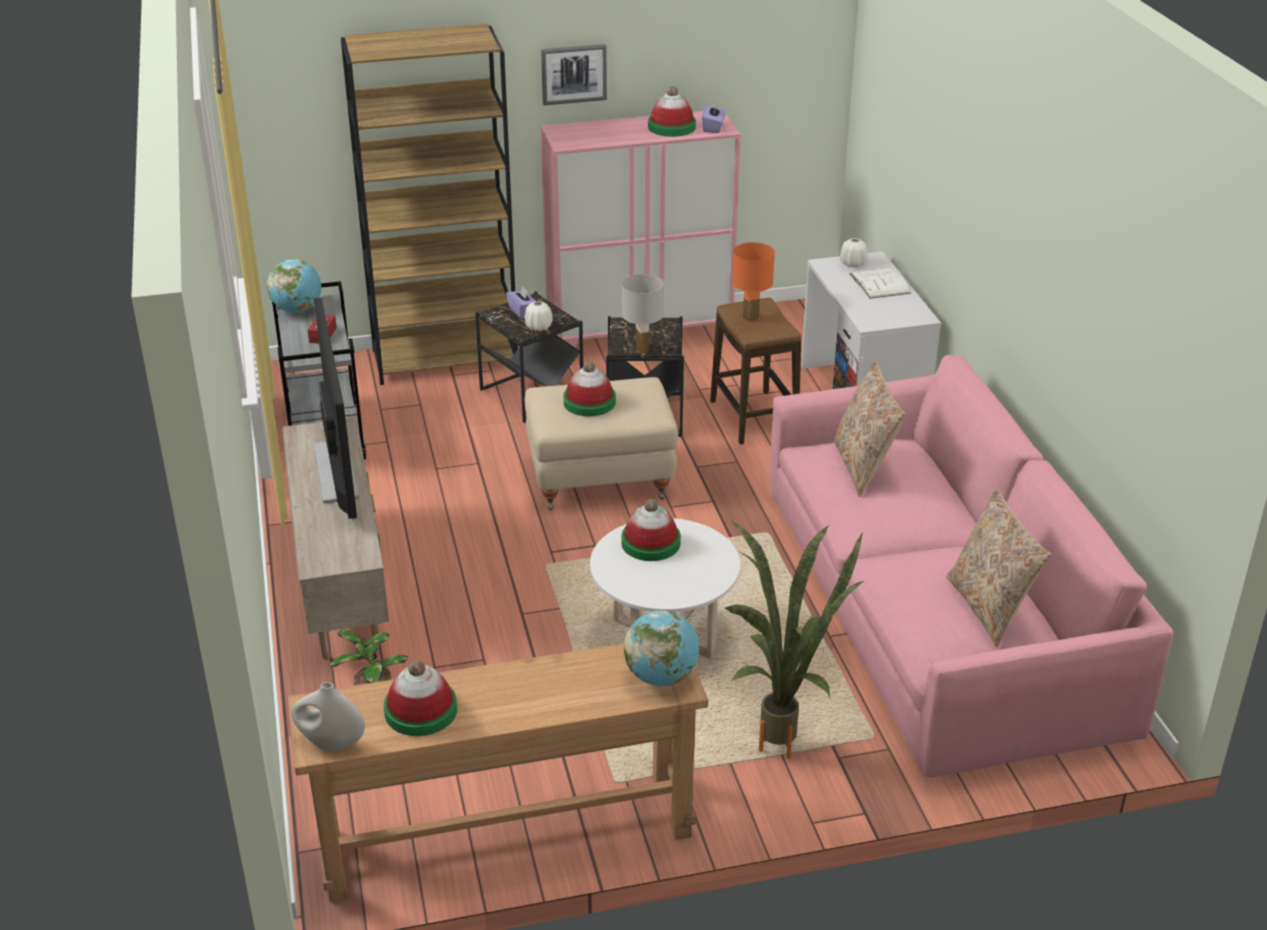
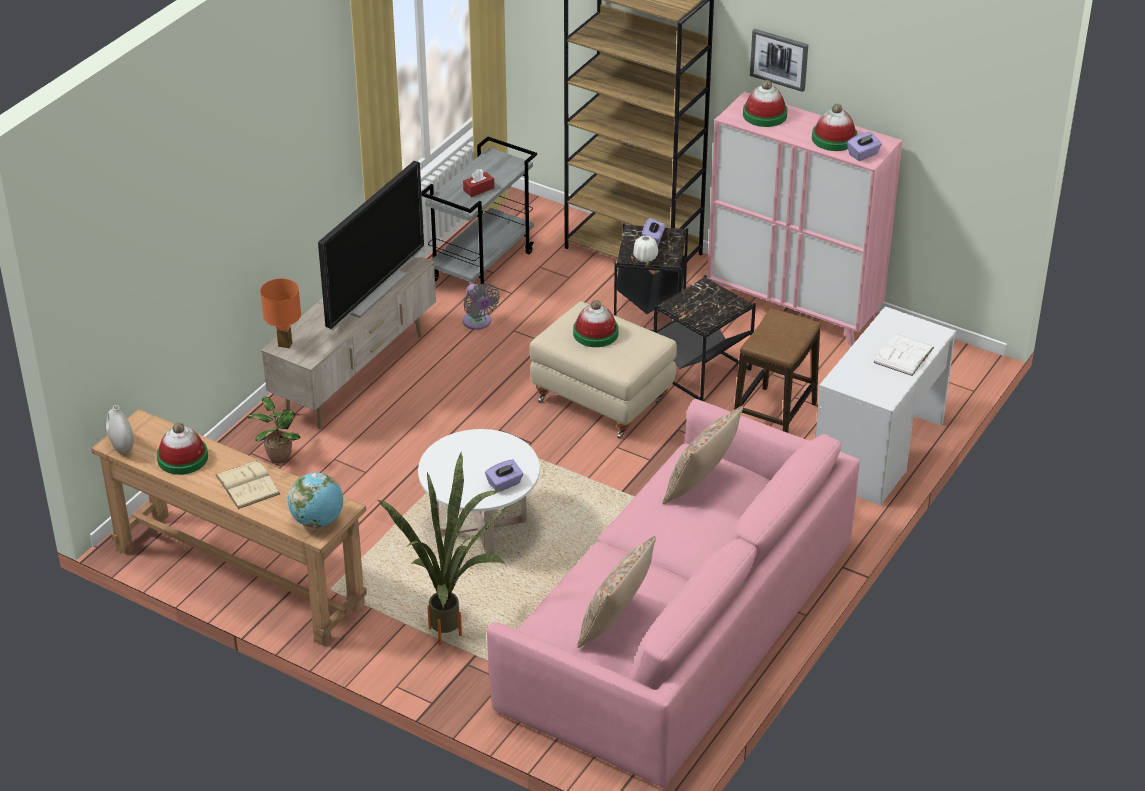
camera: 45 degrees right, 5 degrees up
globe [267,259,321,313] -> none
hat [621,499,681,561] -> hat moved to [743,80,788,127]
white table lamp [622,274,664,354] -> none
orange table lamp [732,242,775,322] -> orange table lamp moved to [260,278,301,348]
white vase [840,238,868,268] -> none
none -> beige book [216,460,280,509]
none -> grey fan [463,283,500,330]
none -> purple tissue box [485,460,523,492]

